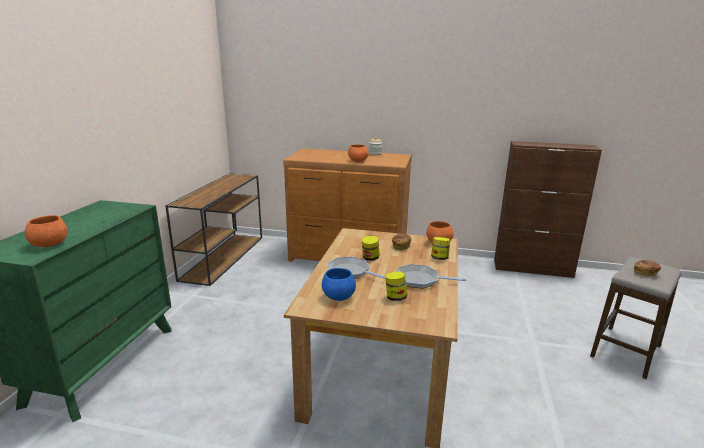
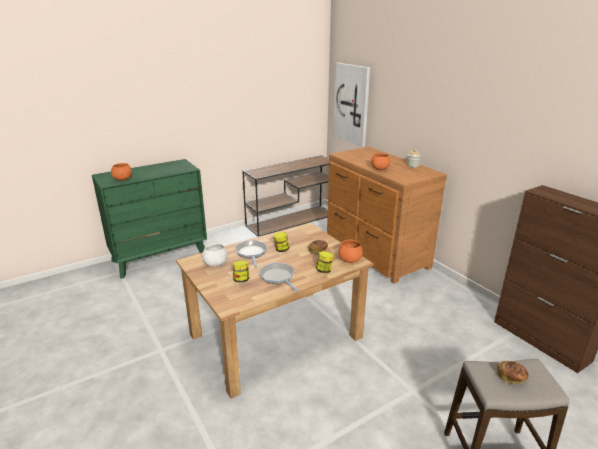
camera: 45 degrees right, 5 degrees up
blue bowl [322,268,356,301] -> white bowl [202,243,228,267]
none -> picture [333,63,370,147]

